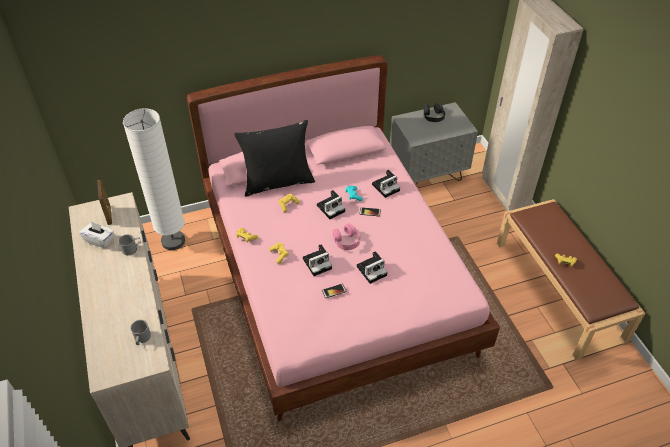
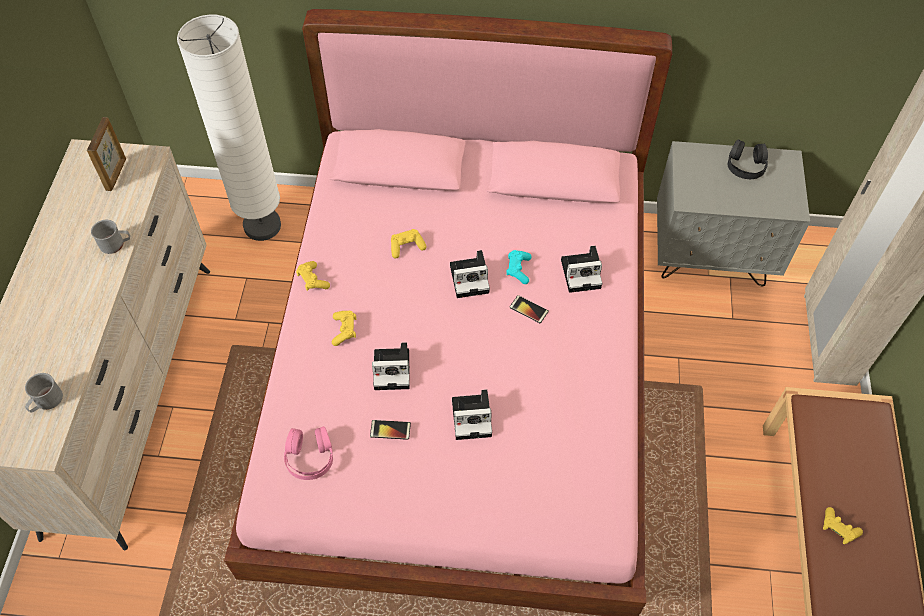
camera: 25 degrees right, 10 degrees up
white tissue box [79,221,114,248] -> none
black pillow [234,120,315,197] -> none
pink headphones [333,223,361,250] -> pink headphones moved to [284,426,333,480]

